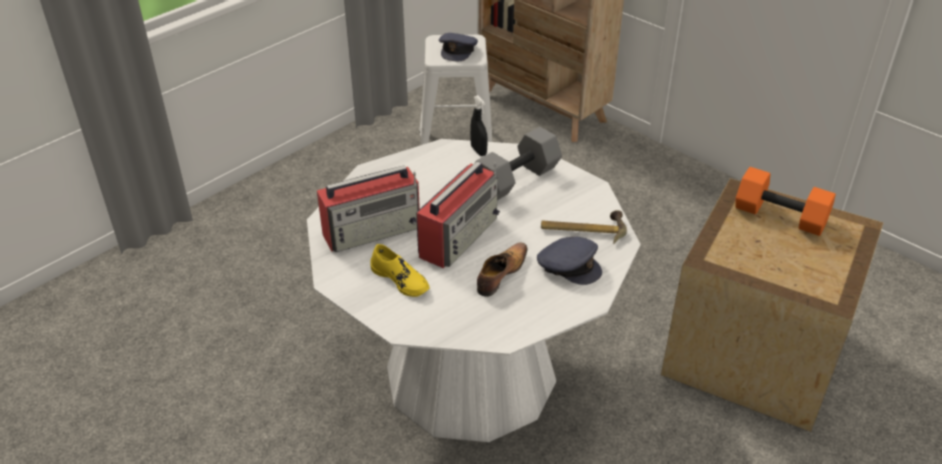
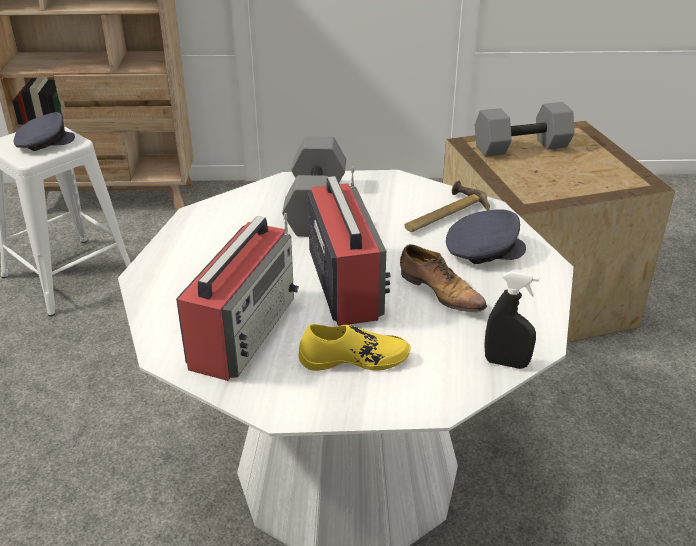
camera: 45 degrees left, 5 degrees down
grey cap [439,33,478,62] -> grey cap turned 90 degrees counterclockwise [14,112,75,151]
black spray bottle [470,95,488,156] -> black spray bottle moved to [484,271,539,369]
shoe [477,242,528,297] -> shoe turned 150 degrees clockwise [400,244,487,312]
orange dumbbell [735,167,836,236] -> grey dumbbell [475,102,575,157]

